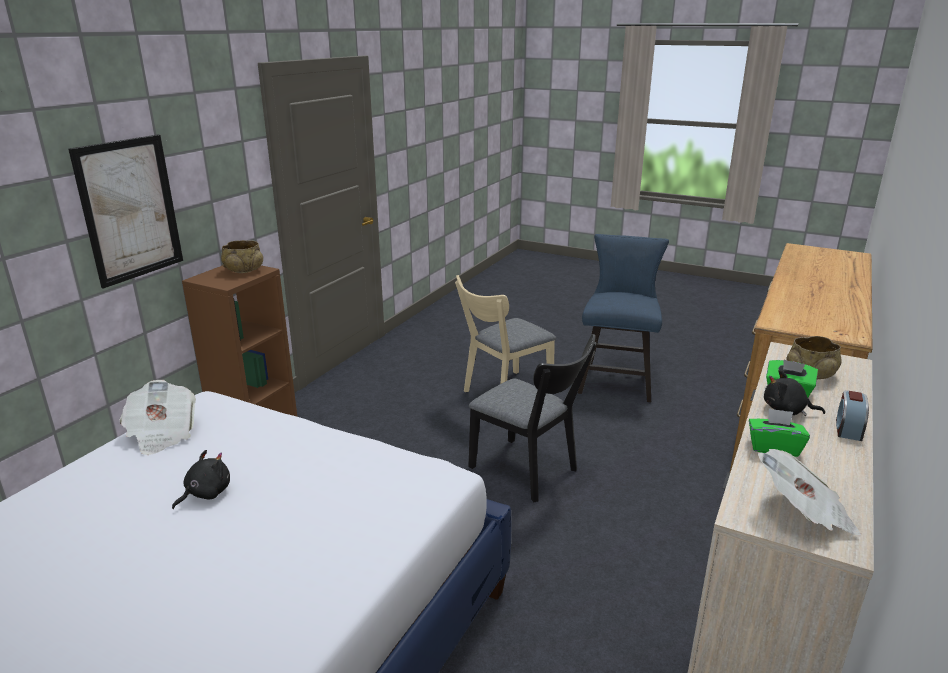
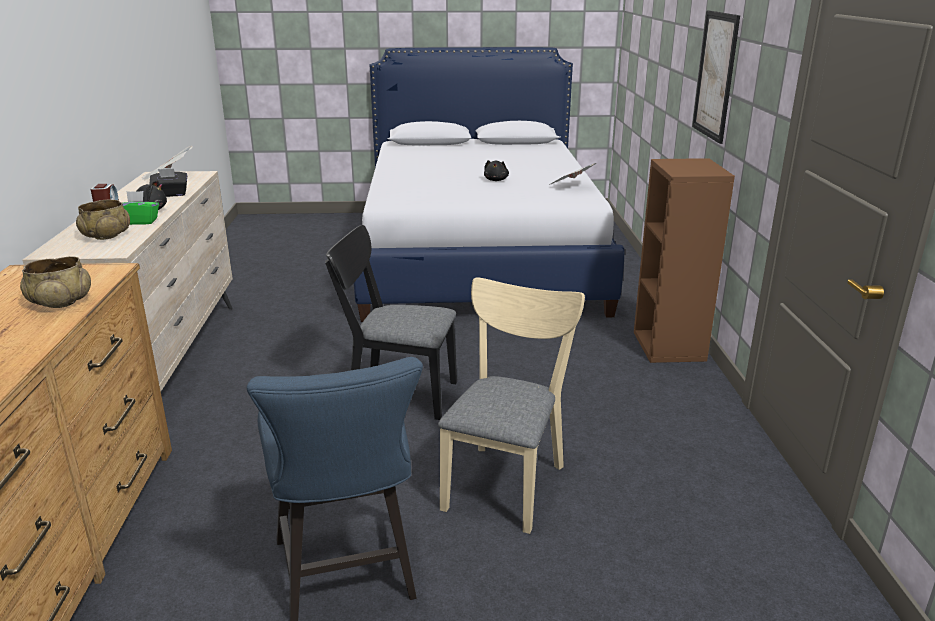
camera: 150 degrees right, 0 degrees up
beige bowl [221,240,263,273] -> beige bowl moved to [20,256,91,308]
green tissue box [749,408,810,457] -> black tissue box [149,169,187,197]

